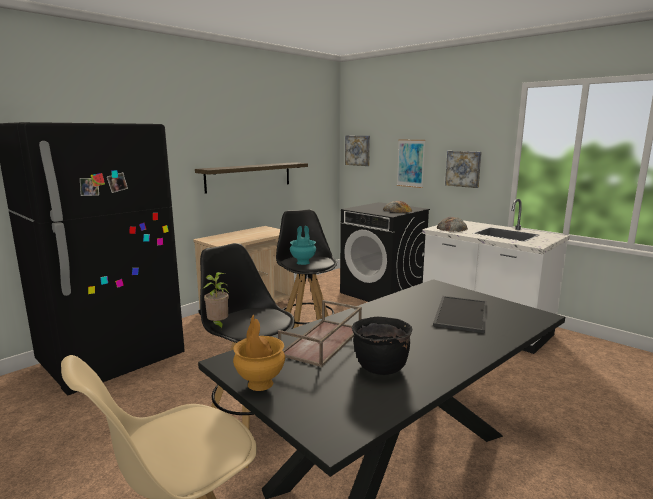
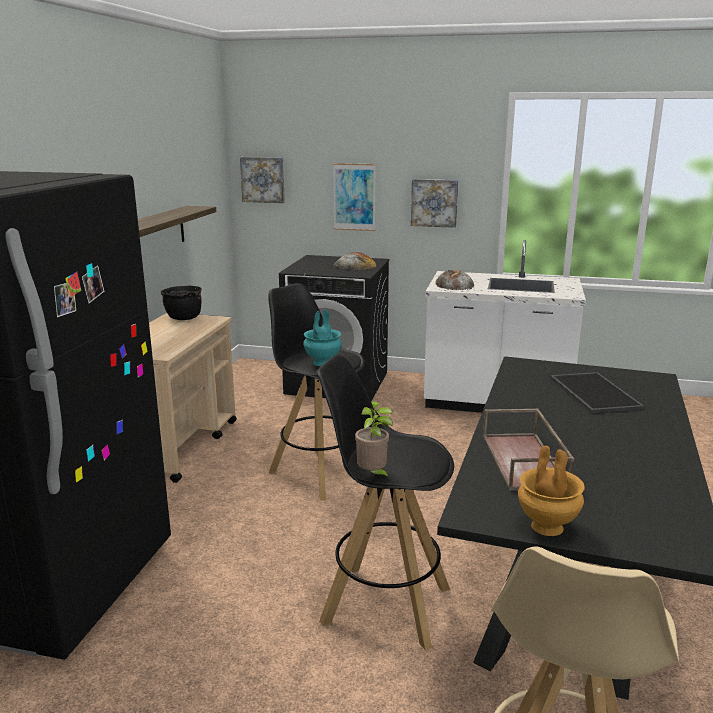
camera: 30 degrees left, 5 degrees up
black cooking pot [352,317,412,375] -> black cooking pot moved to [161,286,202,320]

